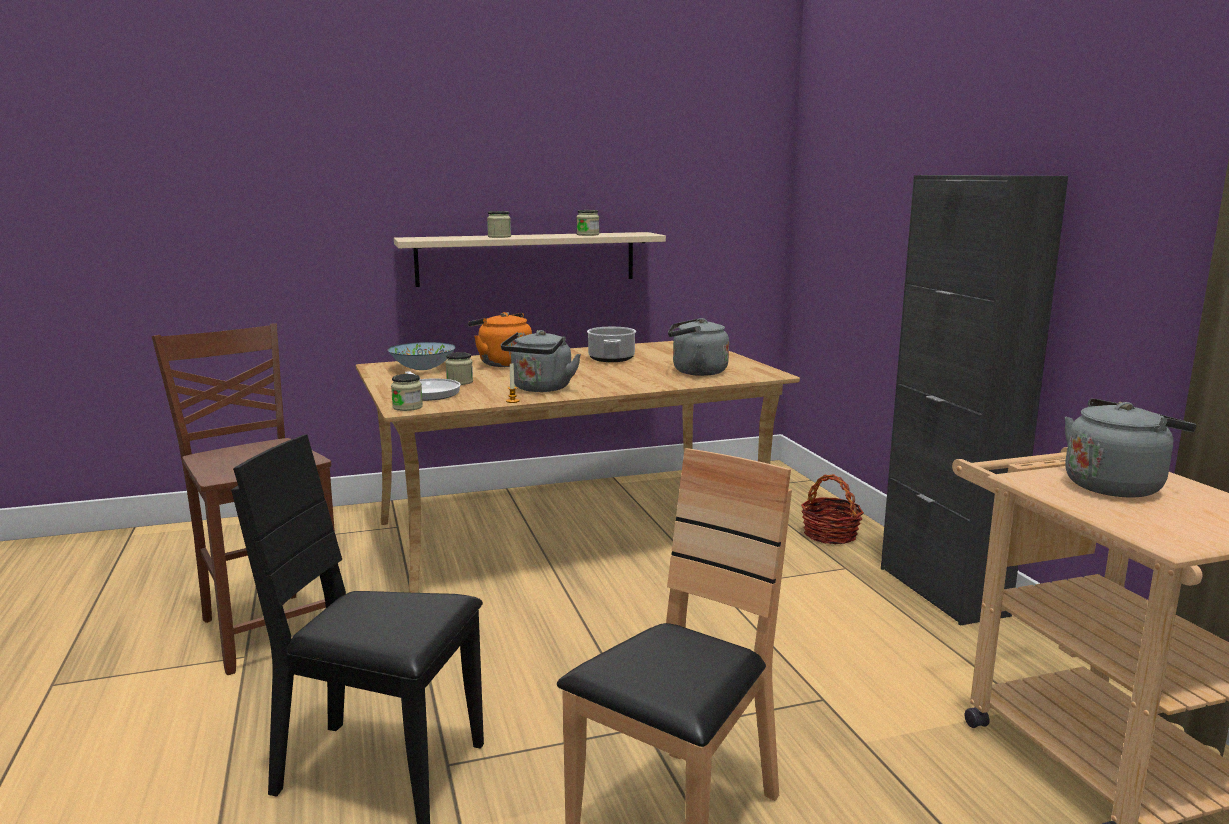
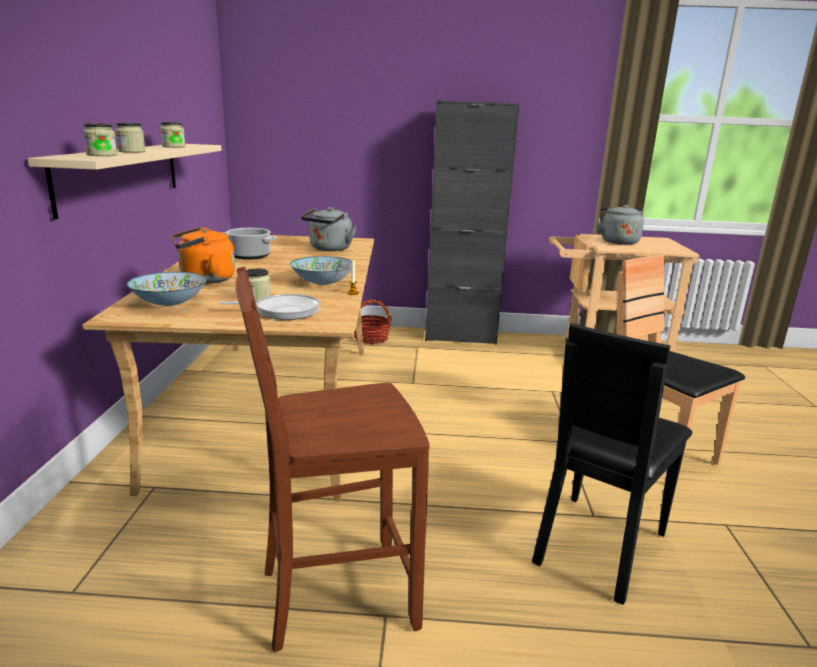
camera: 70 degrees left, 5 degrees up
jar [391,374,423,411] -> jar moved to [83,123,117,156]
grey kettle [501,330,581,392] -> bowl [290,256,352,285]

